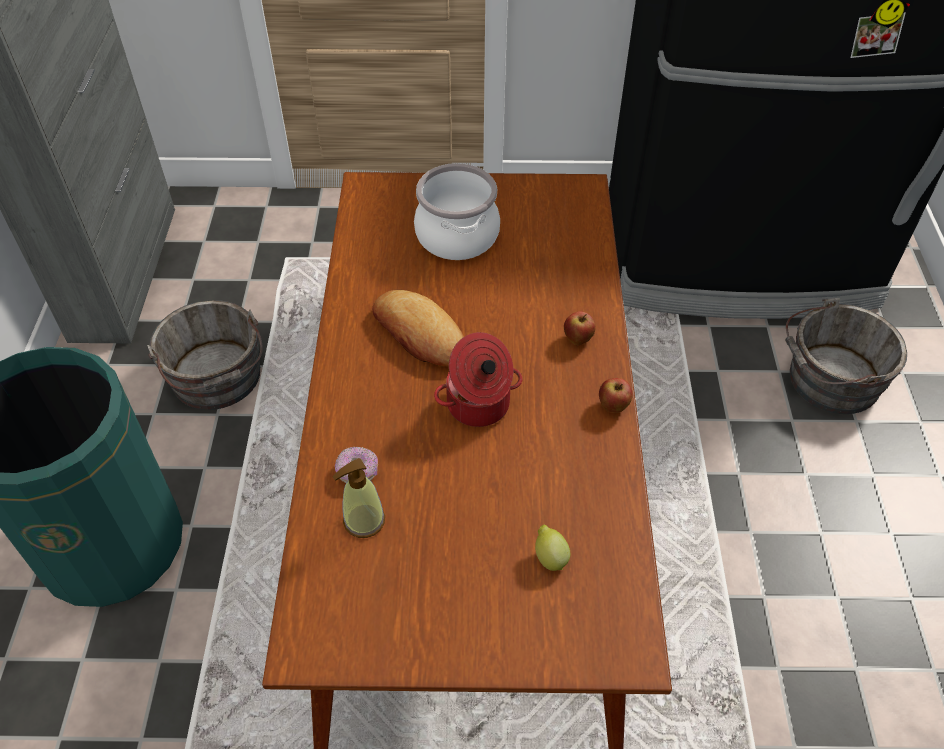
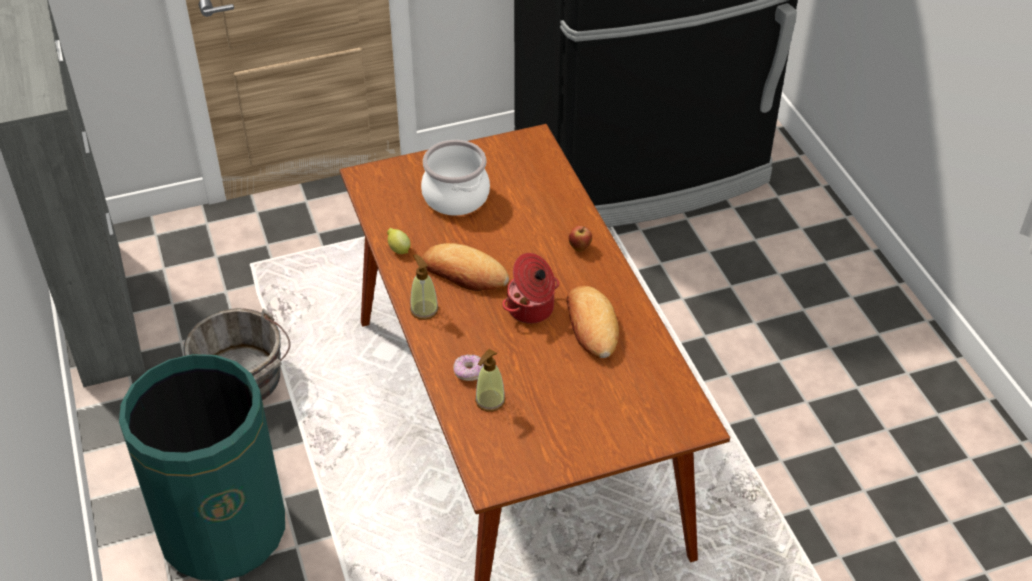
camera: 20 degrees left, 5 degrees down
lemon [535,525,570,571] -> lemon moved to [387,228,411,254]
apple [599,378,633,413] -> none
grey bucket [785,298,907,414] -> none
none -> soap dispenser [410,254,439,320]
none -> bread [567,286,619,358]

